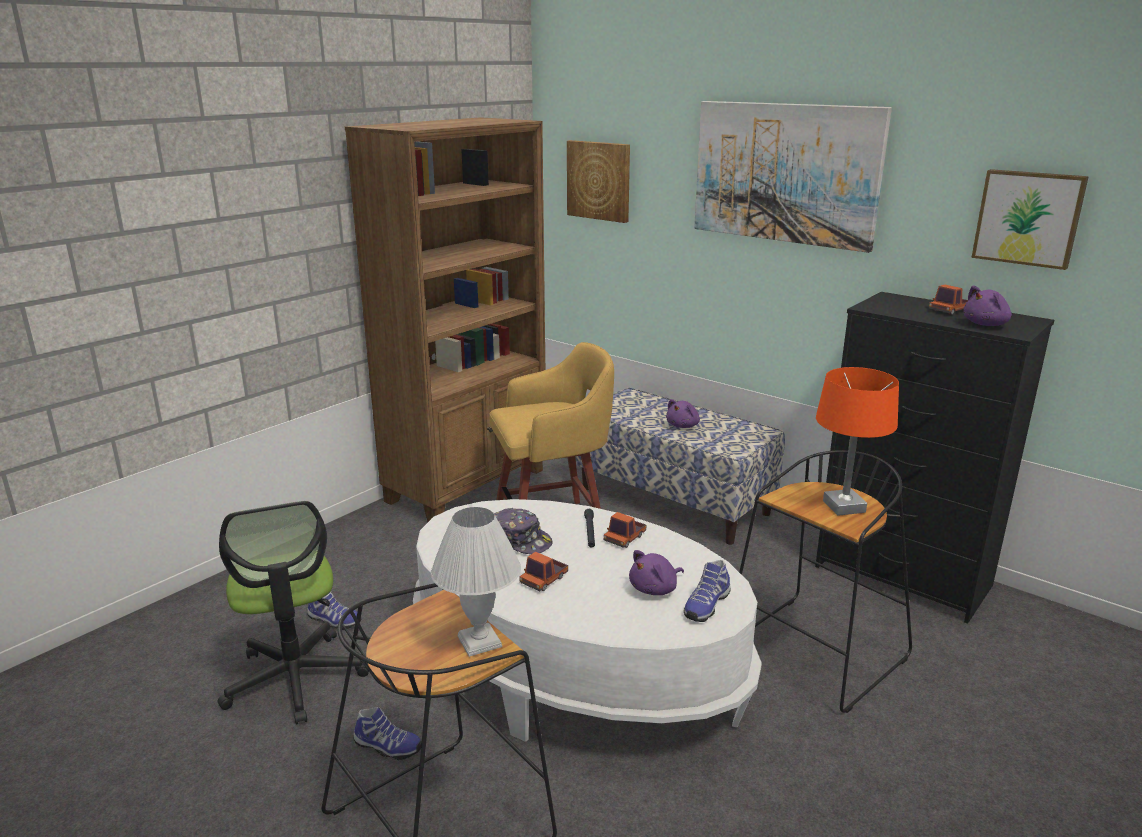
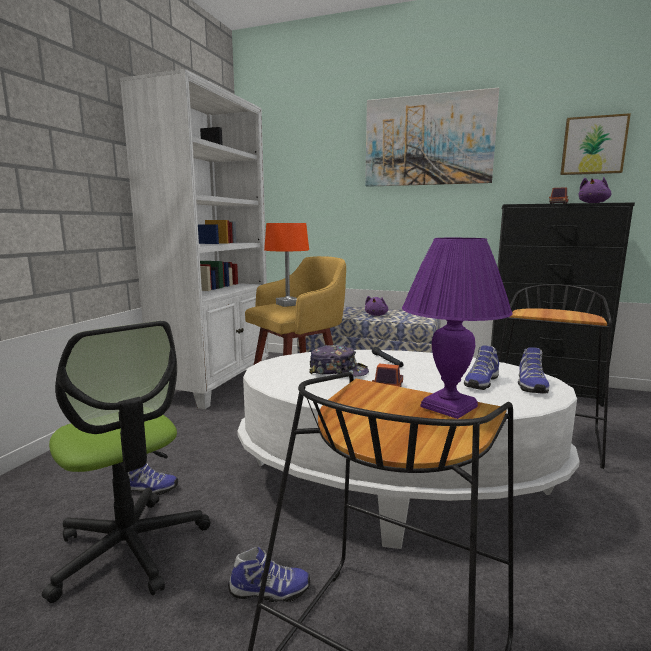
camera: 20 degrees left, 10 degrees down
brown bookcase [345,117,545,522] -> white bookcase [120,69,269,409]
white table lamp [431,507,521,657] -> purple table lamp [402,238,513,419]
picture [567,140,630,223] -> none
toy truck [604,512,646,548] -> none
purple plush toy [629,550,684,595] -> shoe [464,345,499,390]
orange table lamp [816,367,899,516] -> orange table lamp moved to [264,223,309,307]

